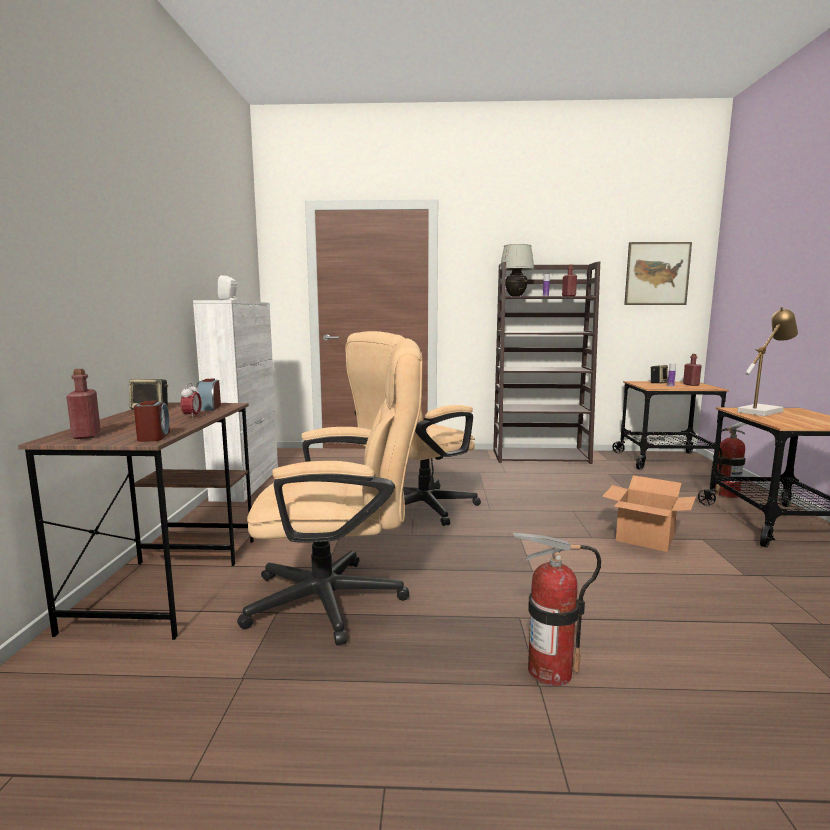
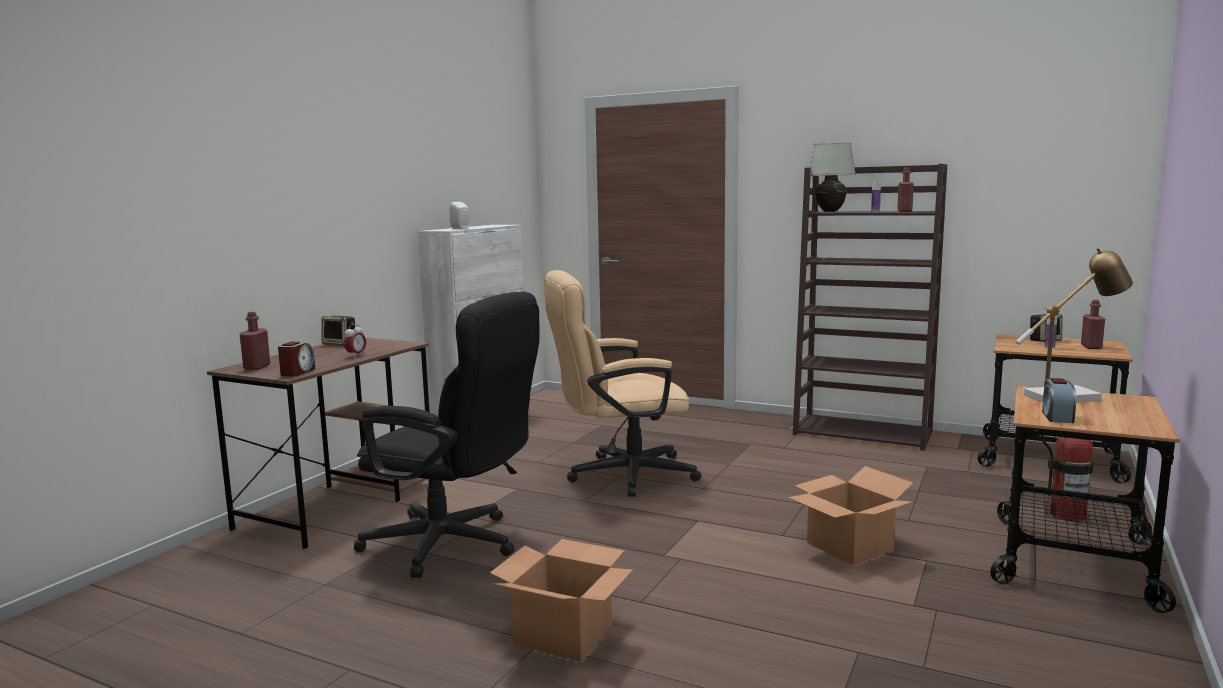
camera: 25 degrees right, 0 degrees up
alarm clock [196,379,221,411] -> alarm clock moved to [1042,378,1076,423]
beige office chair [237,338,422,645] -> black office chair [354,291,539,578]
fire extinguisher [512,532,601,686] -> cardboard box [490,539,633,662]
picture [624,242,692,305] -> none

